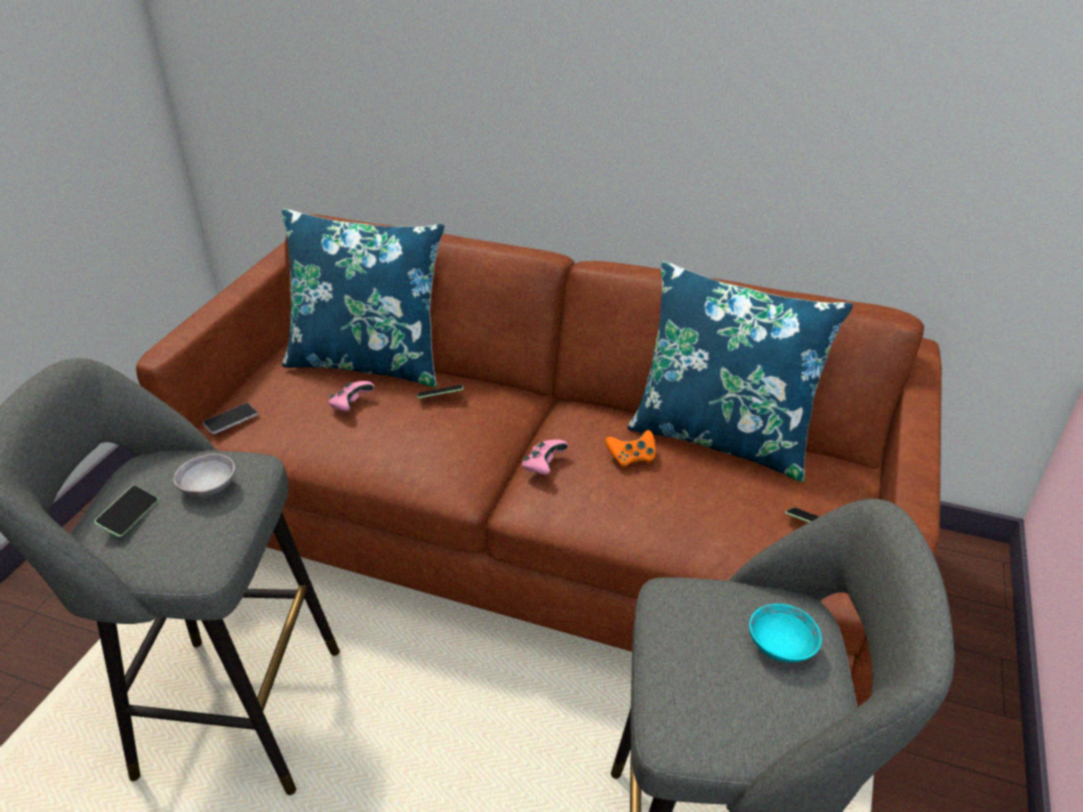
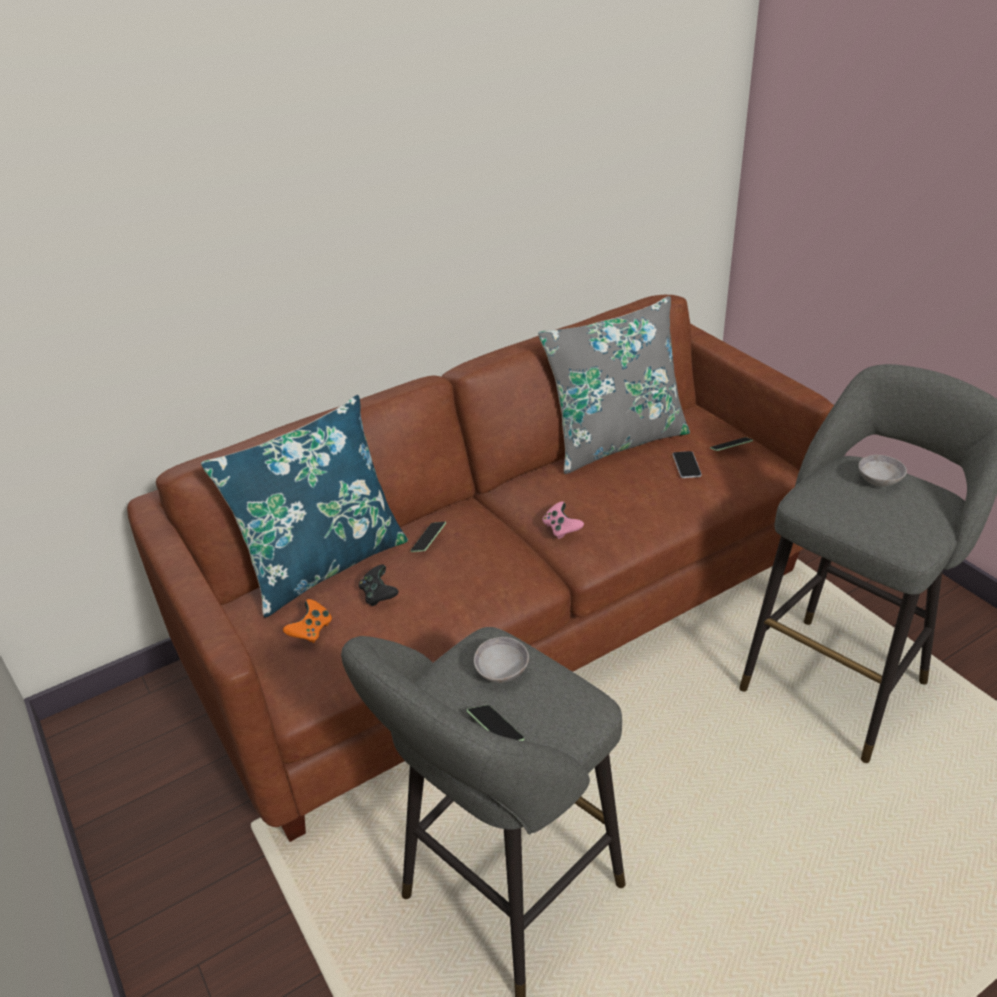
camera: 50 degrees left, 0 degrees up
phone [203,403,258,434] -> phone moved to [673,451,702,478]
pink game controller [328,381,375,411] -> black game controller [359,565,399,607]
orange game controller [605,430,656,468] -> orange game controller moved to [283,599,332,643]
blue pillow [627,261,853,482] -> grey pillow [538,296,690,474]
turquoise bowl [749,604,822,662] -> grey bowl [858,455,907,486]

